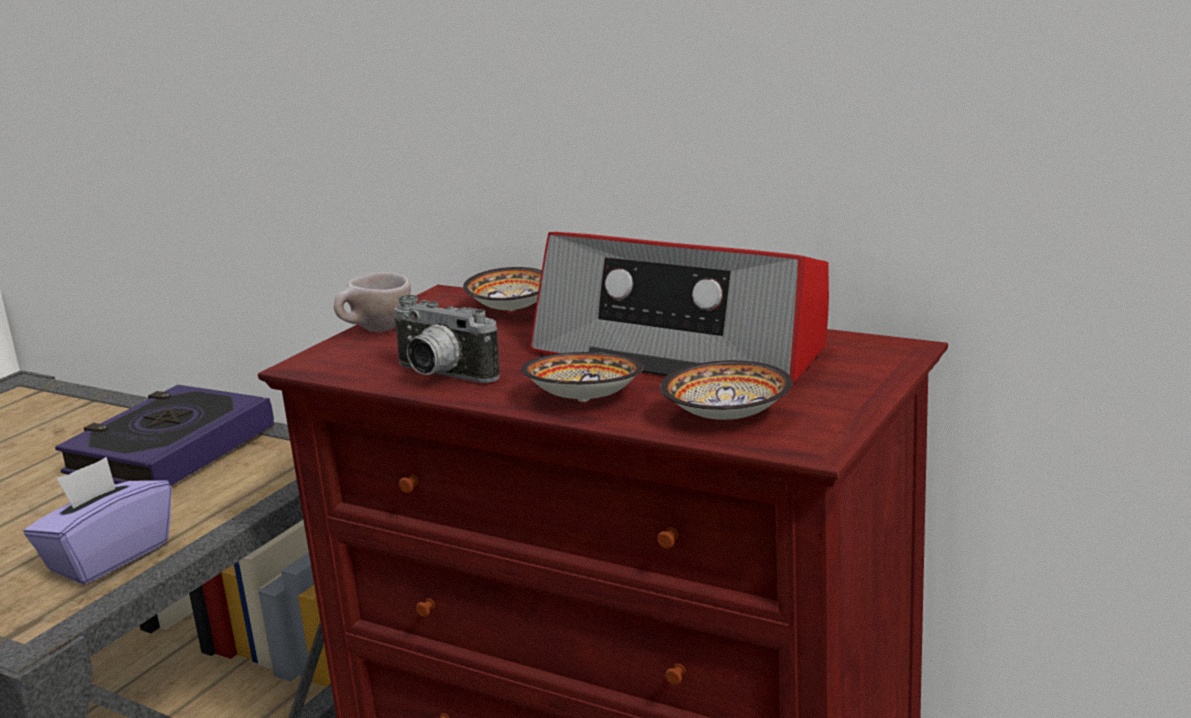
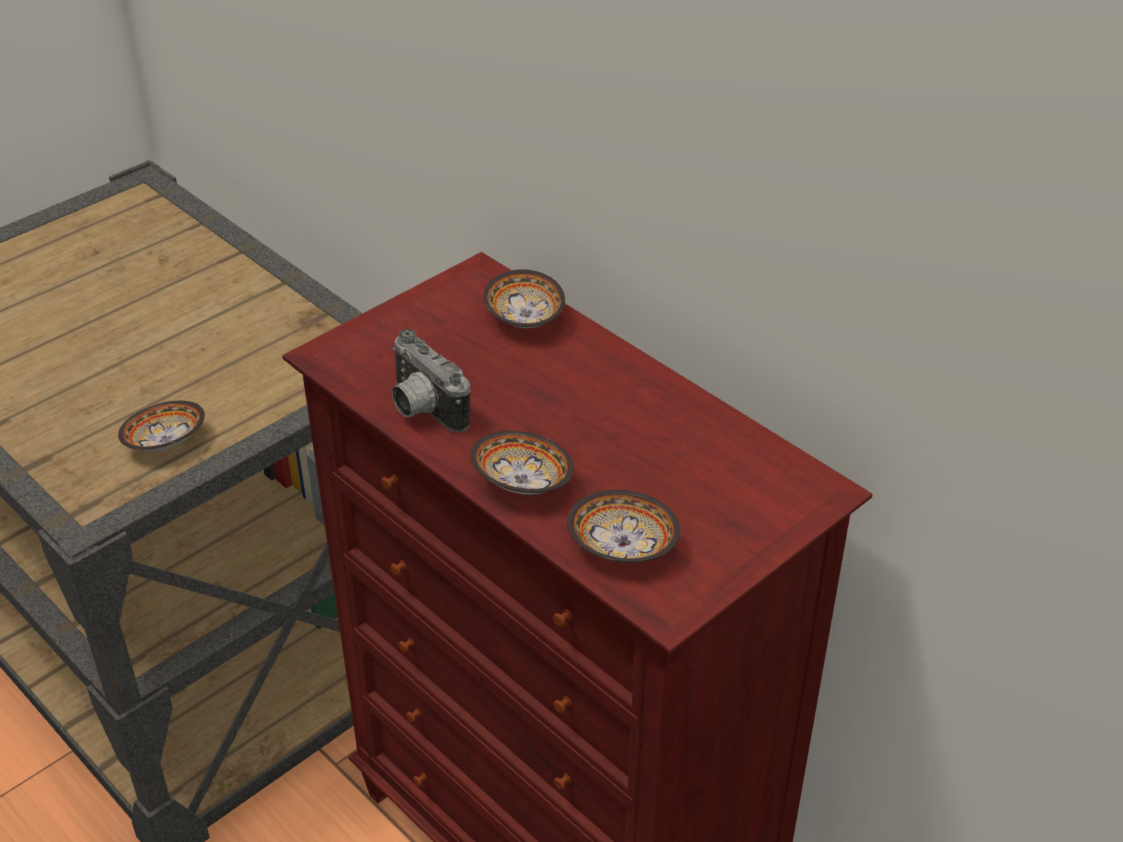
camera: 15 degrees right, 20 degrees up
purple tissue box [24,457,171,585] -> bowl [118,401,205,452]
book [55,385,274,486] -> none
beige cup [334,272,411,332] -> none
radio [529,232,829,386] -> none

